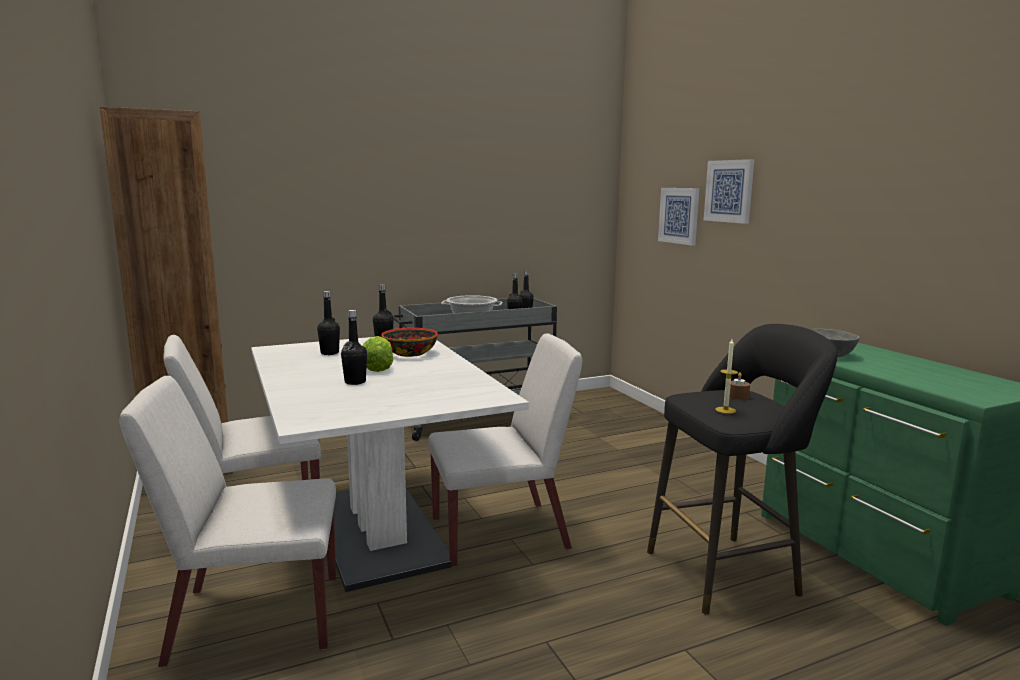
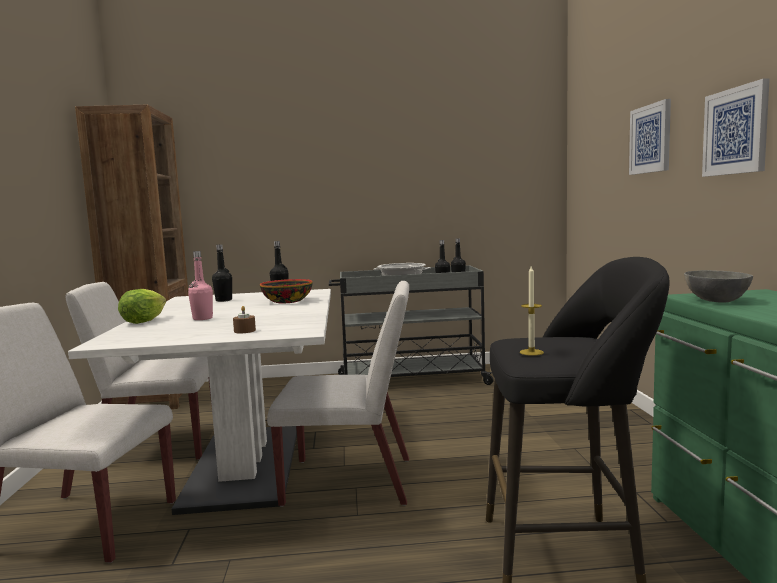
camera: 20 degrees right, 5 degrees down
black bottle [341,310,367,385] -> pink bottle [188,251,213,320]
lettuce [362,336,393,372] -> lettuce moved to [118,289,166,324]
picture [658,188,699,245] -> picture moved to [702,78,770,177]
brown candle [729,372,750,400] -> brown candle moved to [233,306,256,333]

